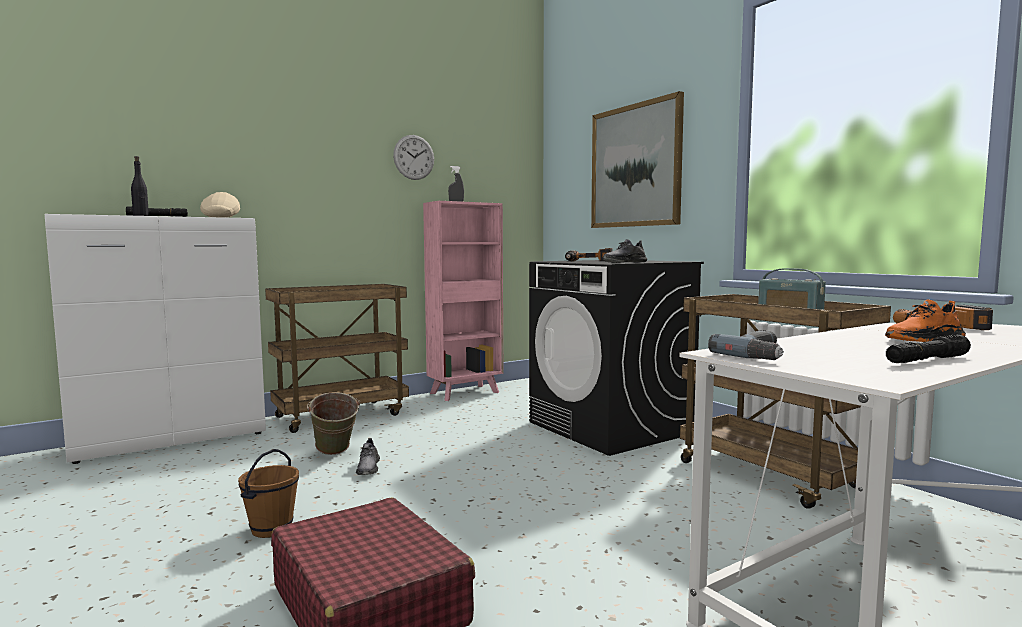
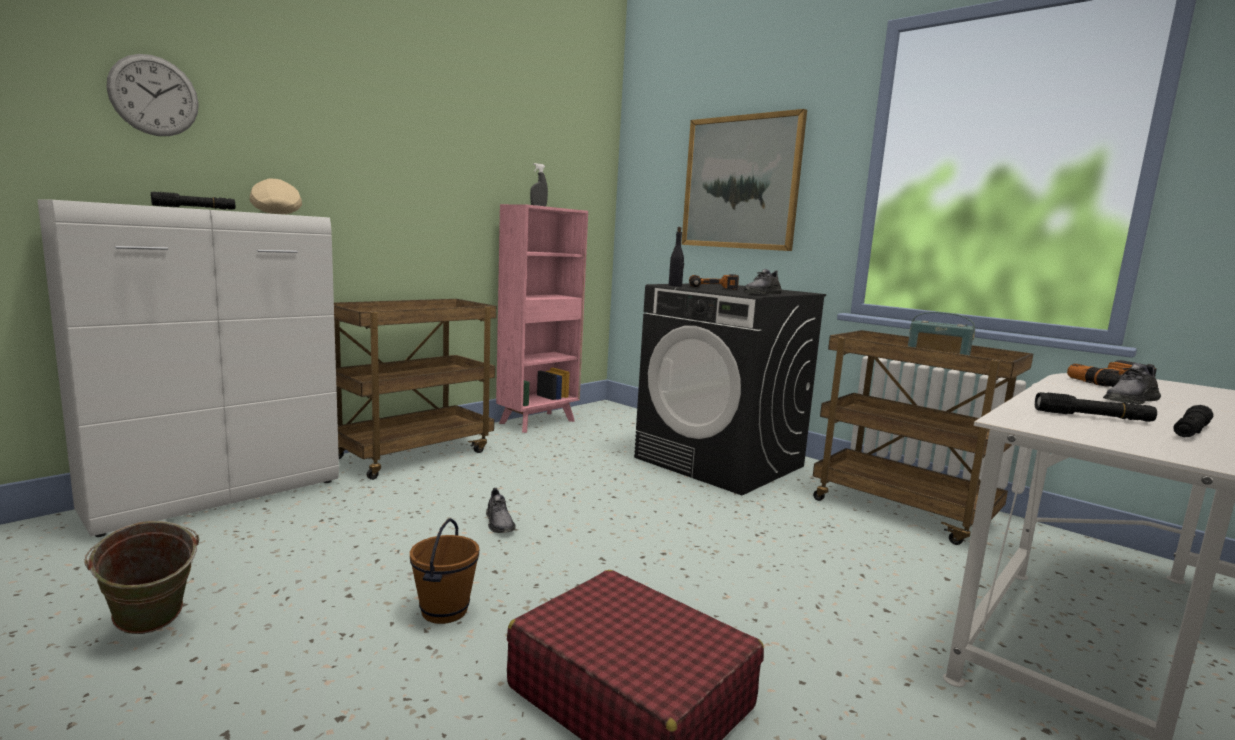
camera: 15 degrees left, 5 degrees up
black bottle [131,156,149,216] -> black bottle moved to [669,227,684,286]
green bucket [307,392,360,455] -> green bucket moved to [84,521,200,634]
wall clock [393,135,434,180] -> wall clock moved to [106,54,199,136]
power drill [708,330,784,360] -> none
orange shoe [885,300,966,342] -> grey shoe [1103,363,1161,405]
none -> black flashlight [1035,392,1157,422]

